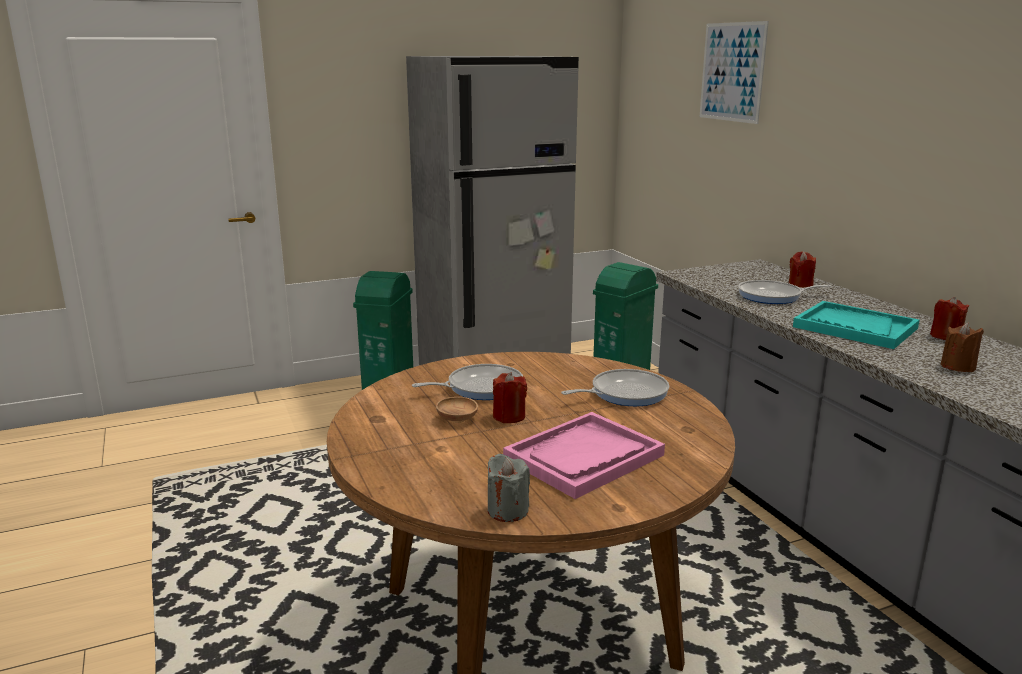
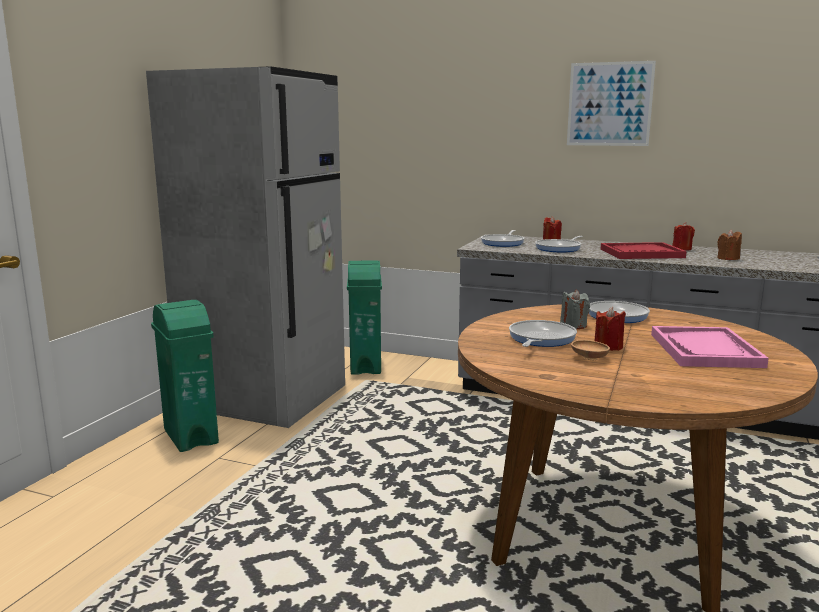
camera: 45 degrees left, 5 degrees down
grey candle [488,454,530,522] -> grey candle moved to [560,290,590,329]
picture [700,21,769,124] -> picture moved to [567,61,656,146]
turquoise tray [793,301,920,349] -> red tray [601,242,687,259]
none -> frying pan [481,230,524,247]

